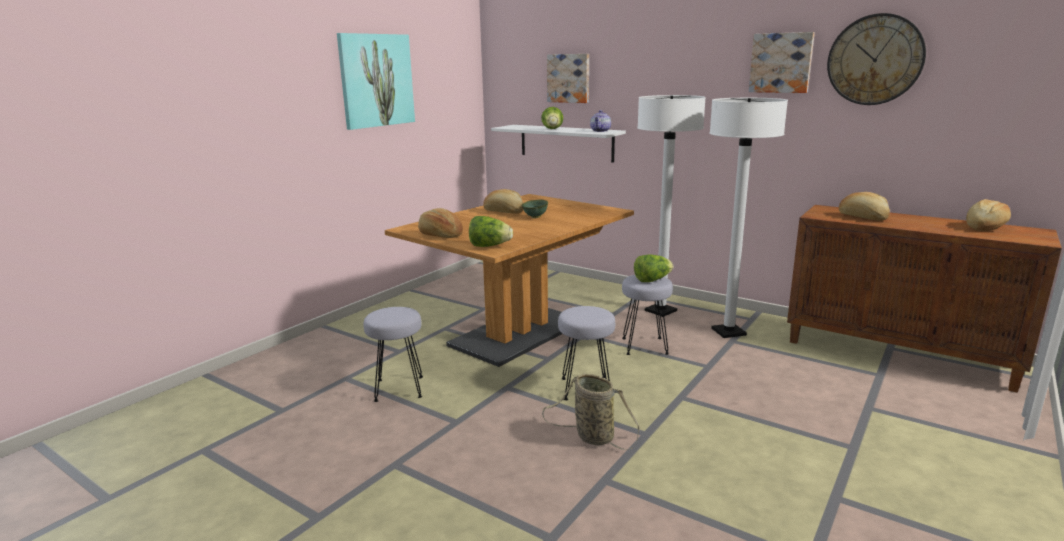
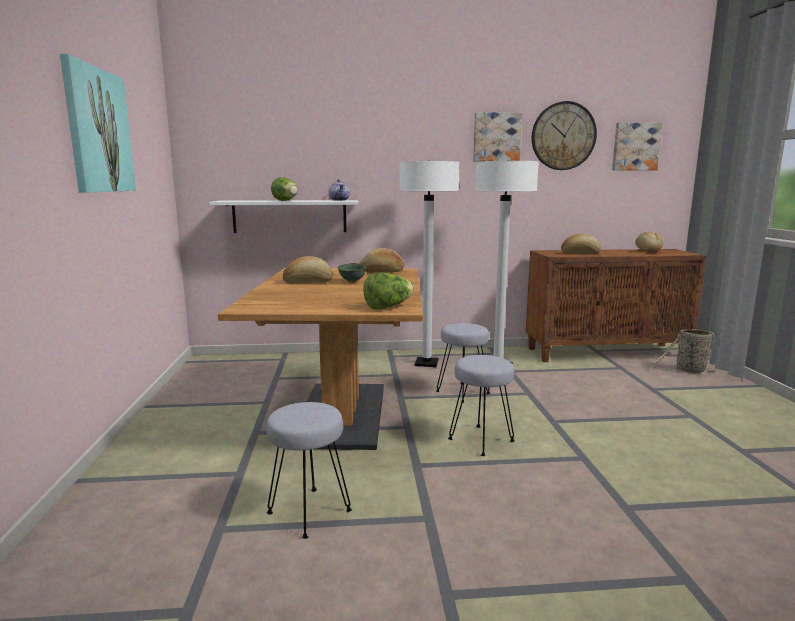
camera: 40 degrees left, 5 degrees down
bread [418,208,463,238] -> bread moved to [361,248,404,273]
basket [542,373,640,450] -> basket moved to [651,329,715,373]
picture [547,54,589,103] -> picture moved to [612,123,663,170]
lettuce [634,255,673,282] -> none

